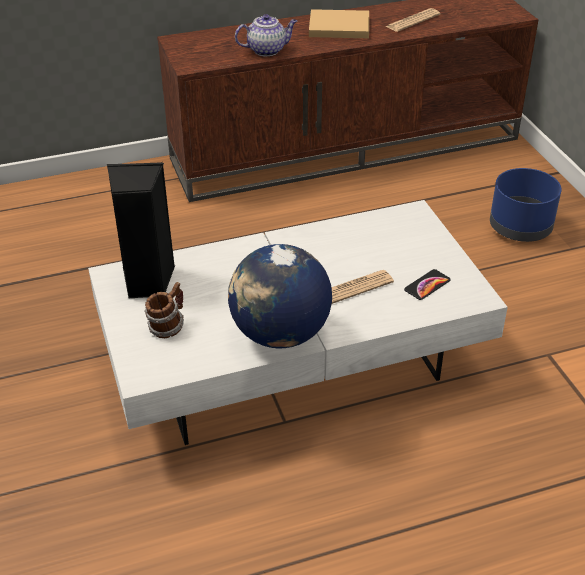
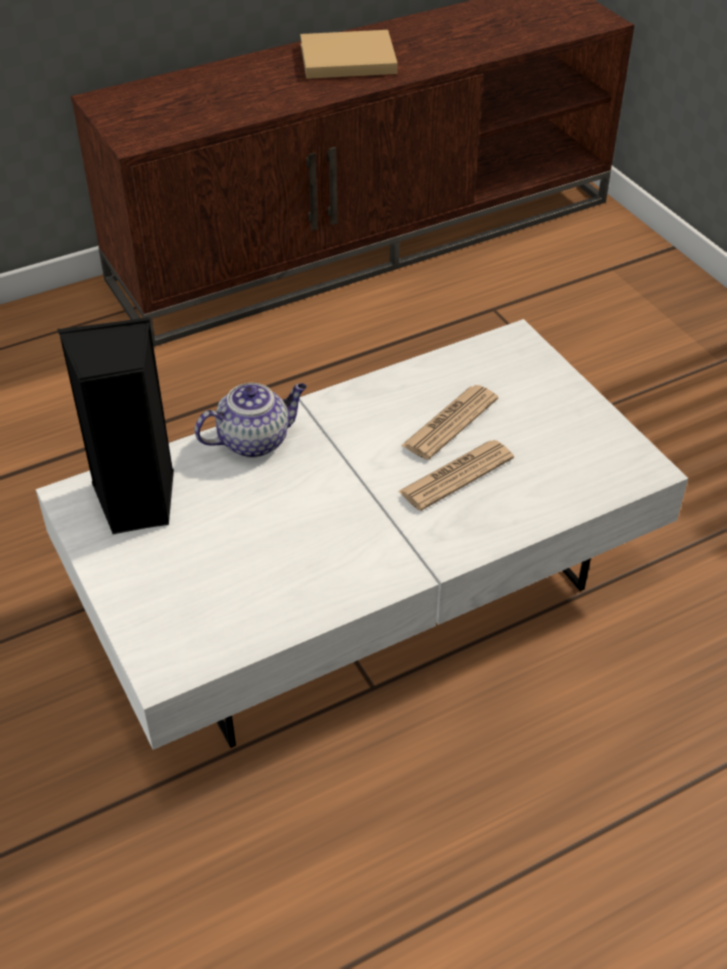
camera: 10 degrees left, 5 degrees up
mug [144,282,184,338] -> none
globe [228,244,332,348] -> none
teapot [235,14,297,56] -> teapot moved to [195,383,307,458]
newspaper [385,8,440,32] -> newspaper moved to [401,385,498,460]
phone [404,269,451,300] -> none
blue planter [490,168,562,242] -> none

